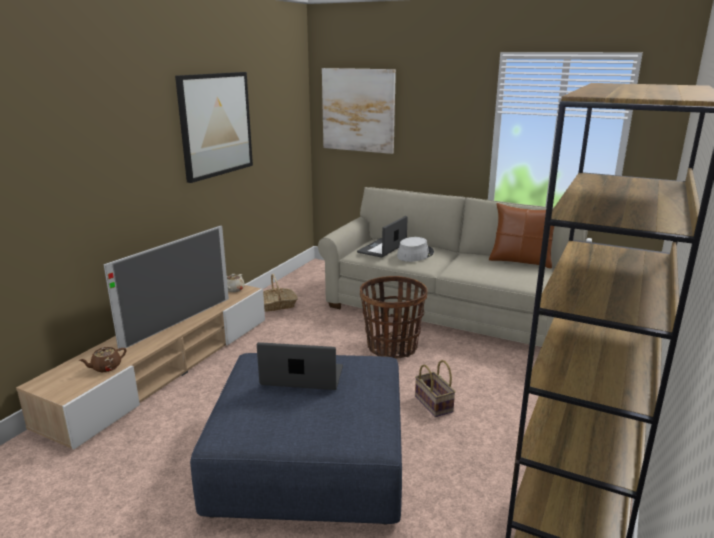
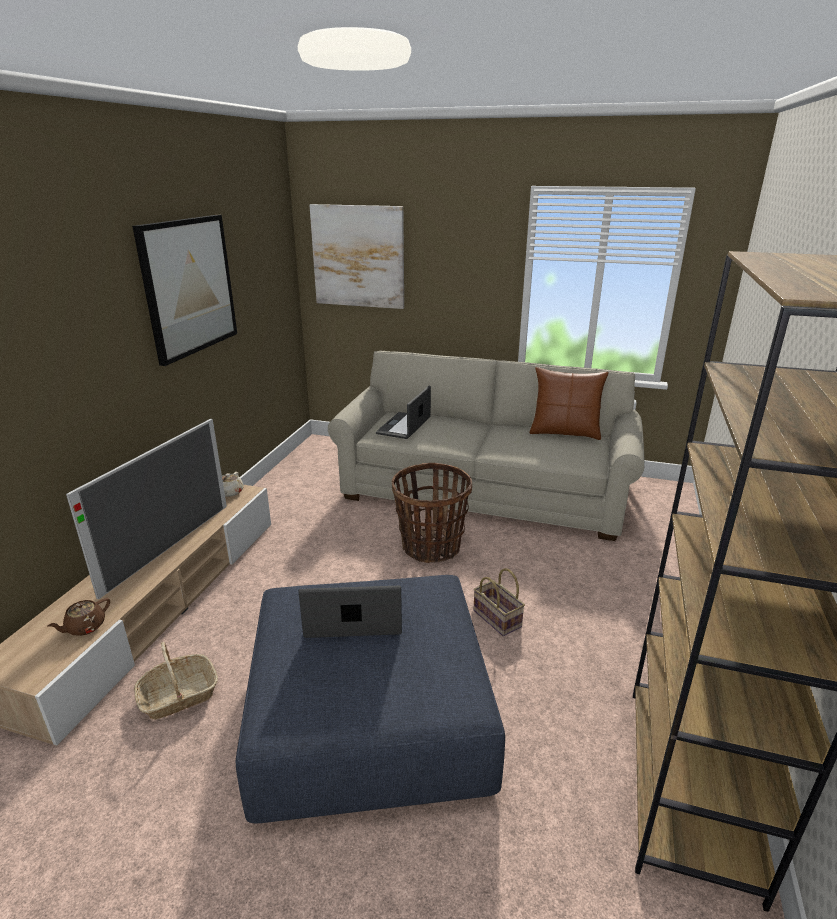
camera: 10 degrees left, 5 degrees up
basket [263,274,298,311] -> basket moved to [134,642,218,720]
grey hat [397,237,434,262] -> none

